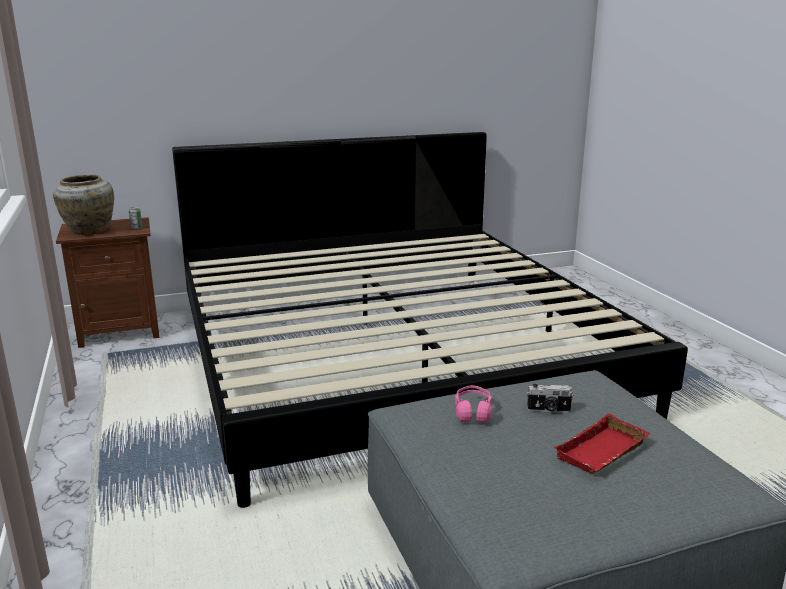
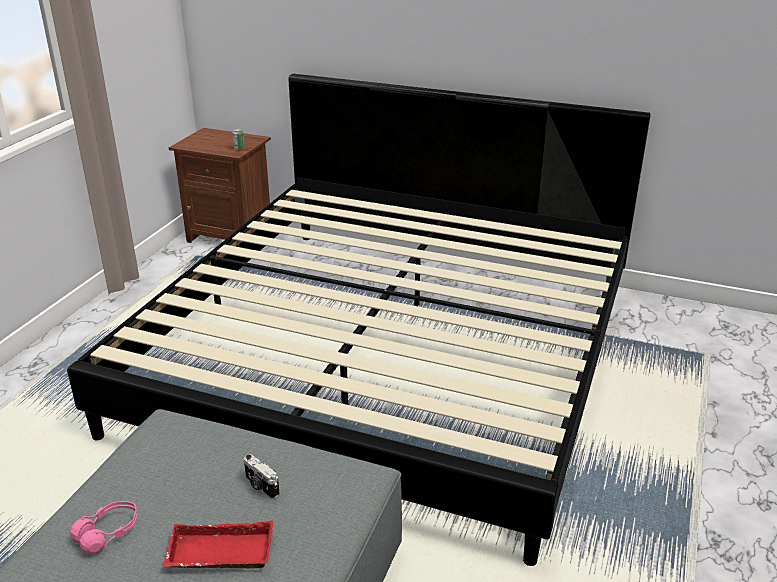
camera: 40 degrees right, 10 degrees up
beige vase [53,175,114,235] -> none
pink headphones [455,385,492,423] -> pink headphones moved to [70,501,138,554]

